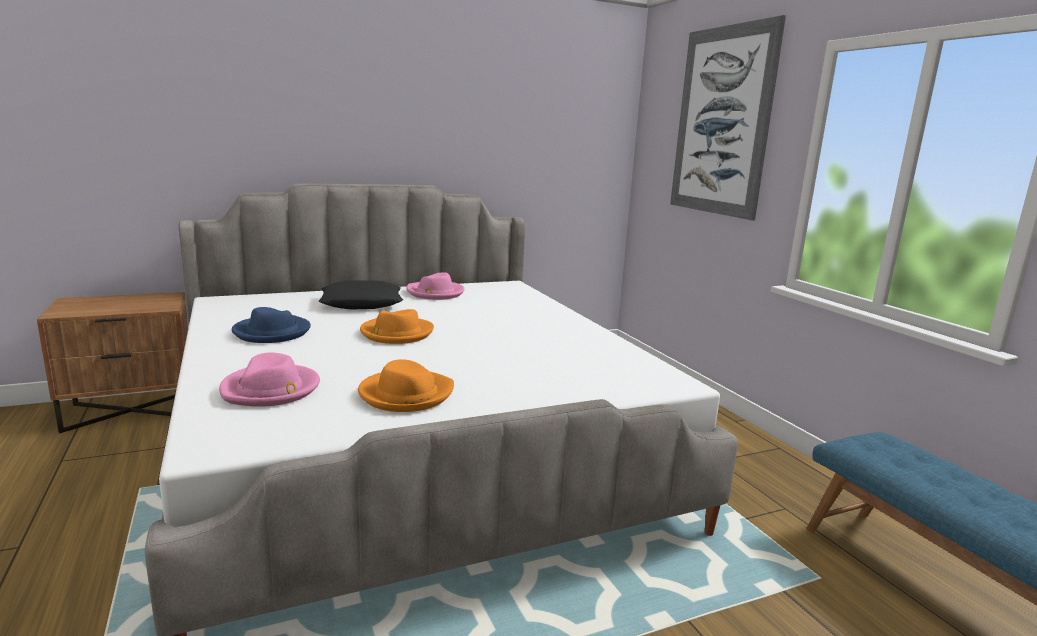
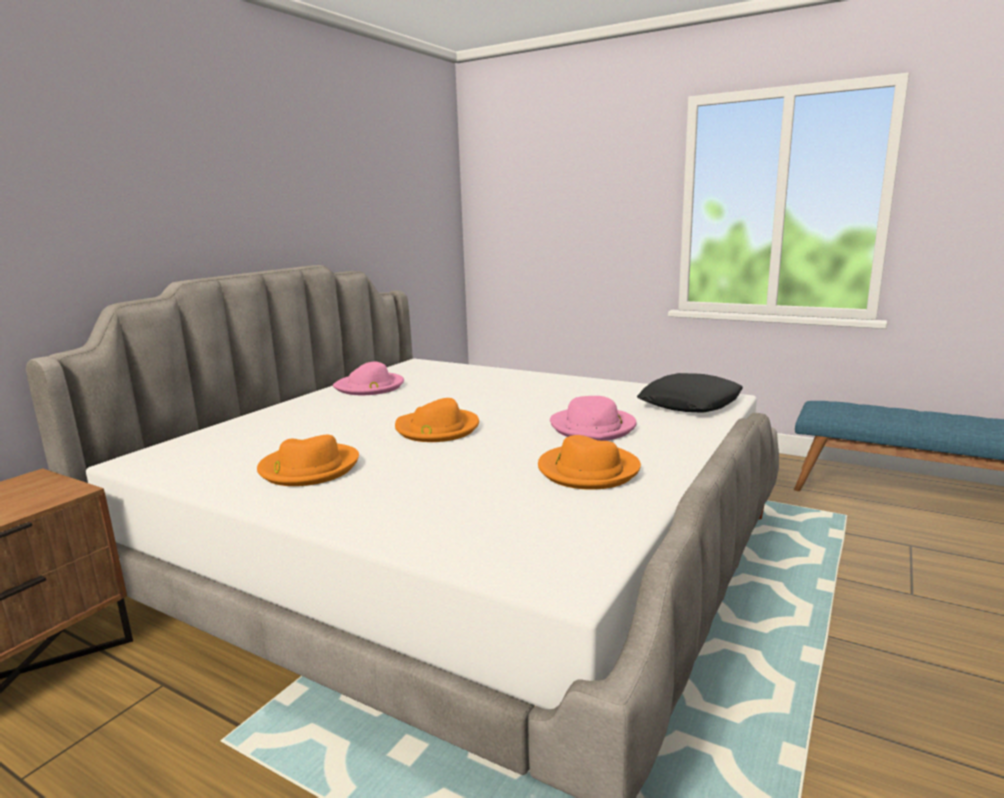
camera: 35 degrees left, 0 degrees up
pink hat [219,352,320,407] -> pink hat moved to [550,396,637,441]
blue hat [232,307,311,343] -> orange hat [257,435,359,486]
black pillow [319,280,403,310] -> black pillow moved to [637,373,743,413]
picture [670,15,786,220] -> none

